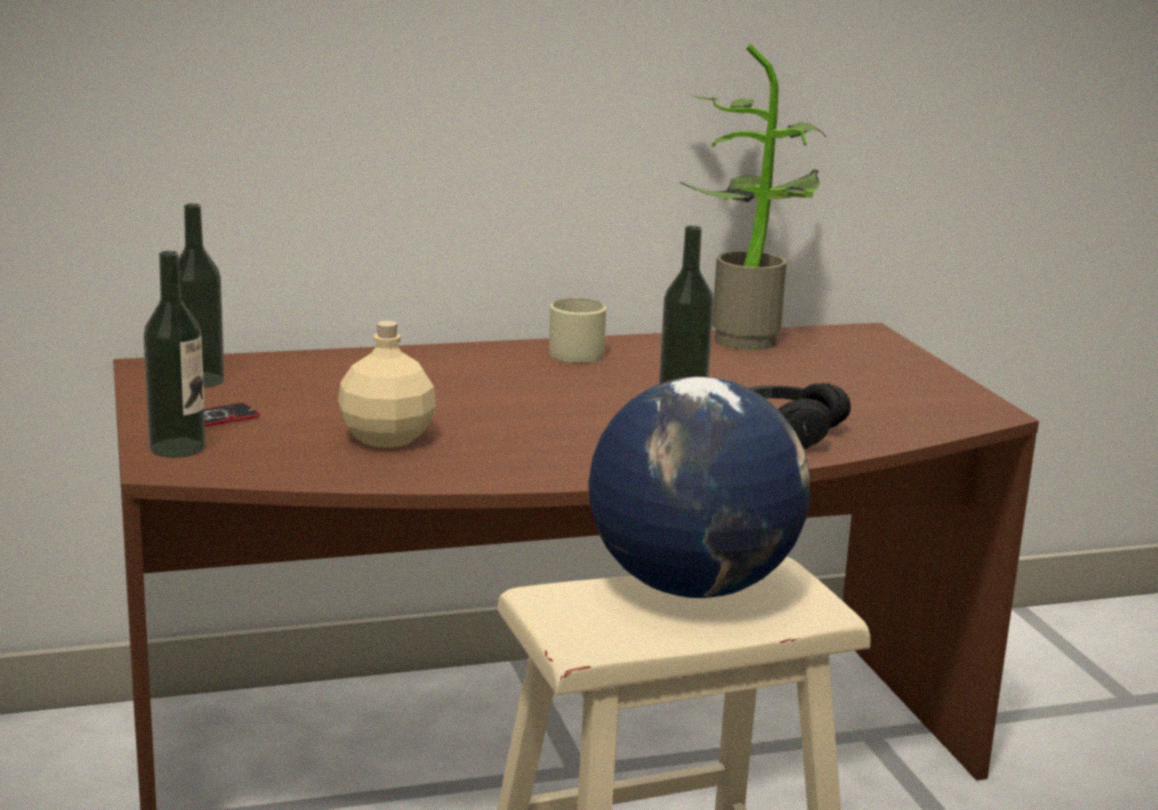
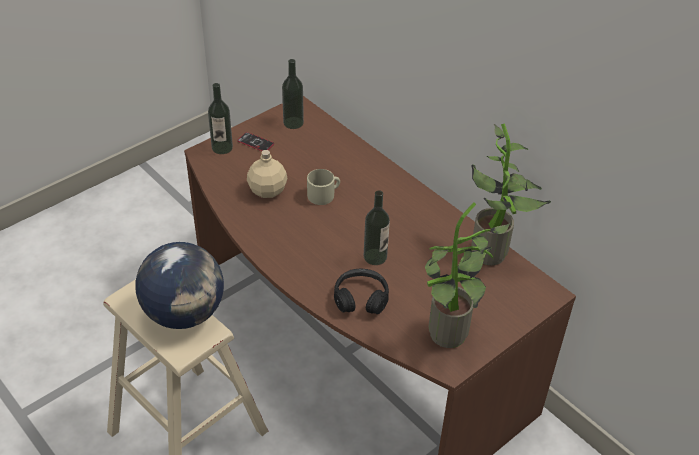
camera: 65 degrees right, 25 degrees up
beige mug [549,299,606,363] -> beige mug moved to [307,169,340,205]
none -> potted plant [425,202,511,348]

